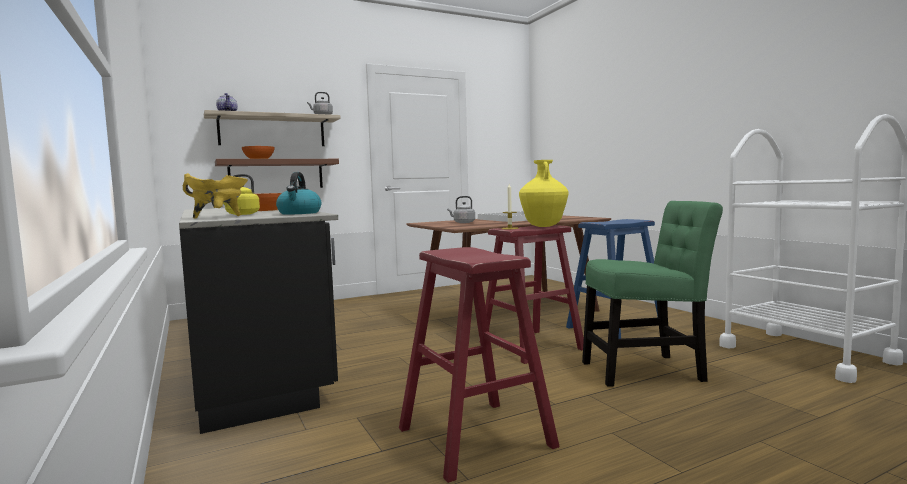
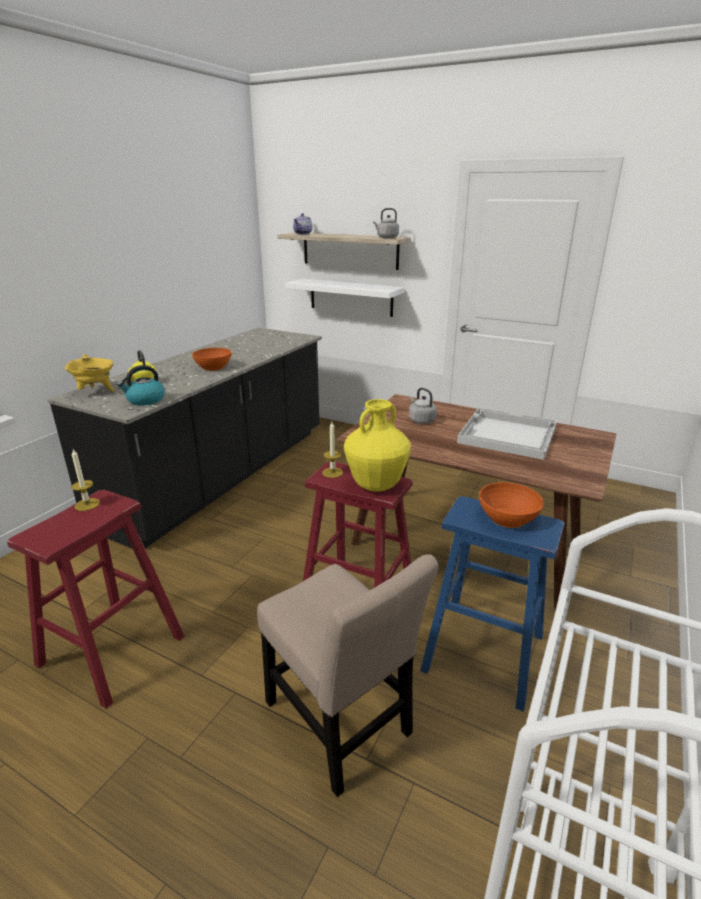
camera: 55 degrees right, 20 degrees up
brown shelf [215,159,339,188] -> white shelf [285,278,404,317]
orange bowl [242,146,275,159] -> orange bowl moved to [479,482,544,528]
green chair [582,201,723,387] -> beige chair [257,555,439,797]
none -> candle [71,449,100,511]

